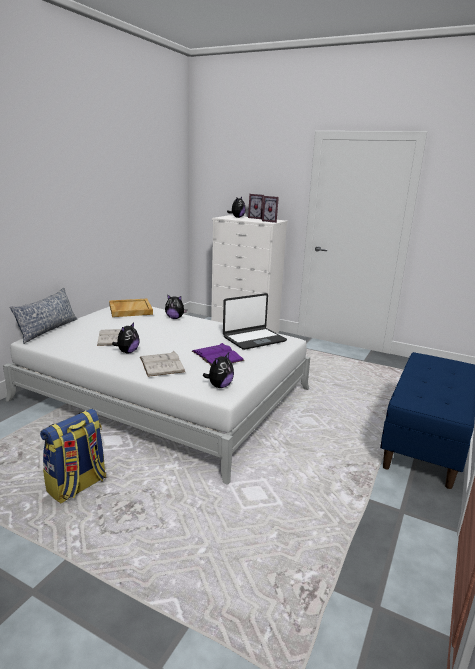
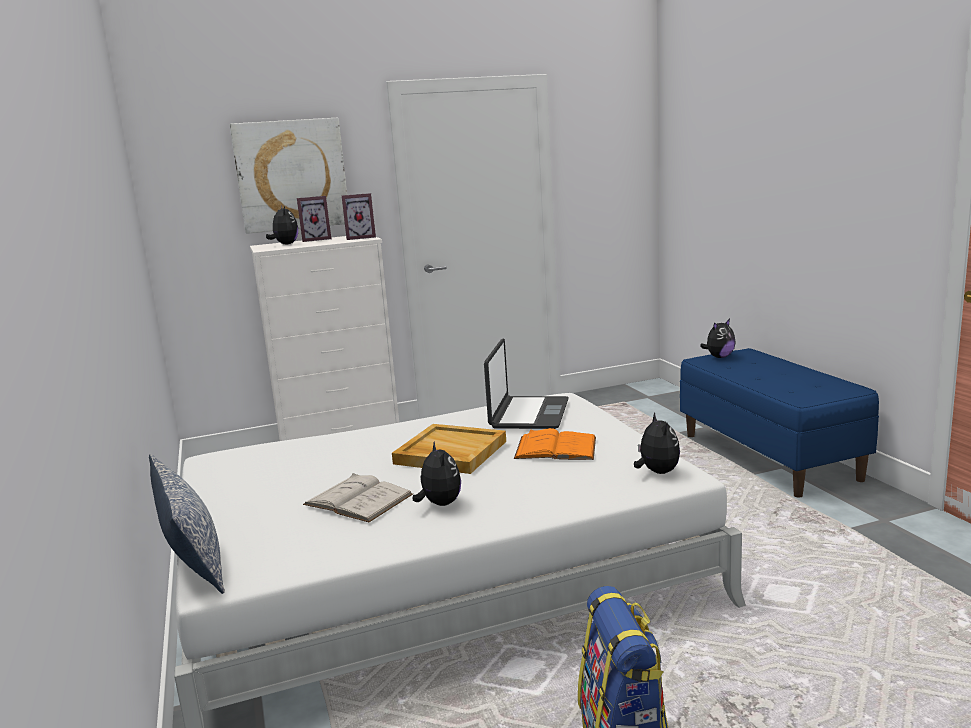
camera: 45 degrees left, 5 degrees down
beige tray [109,299,153,317] -> beige tray moved to [392,424,506,474]
white book [140,351,185,377] -> none
plush toy [165,294,187,319] -> plush toy moved to [700,319,736,358]
purple book [192,343,244,366] -> orange book [514,428,596,460]
none -> picture [230,118,347,234]

